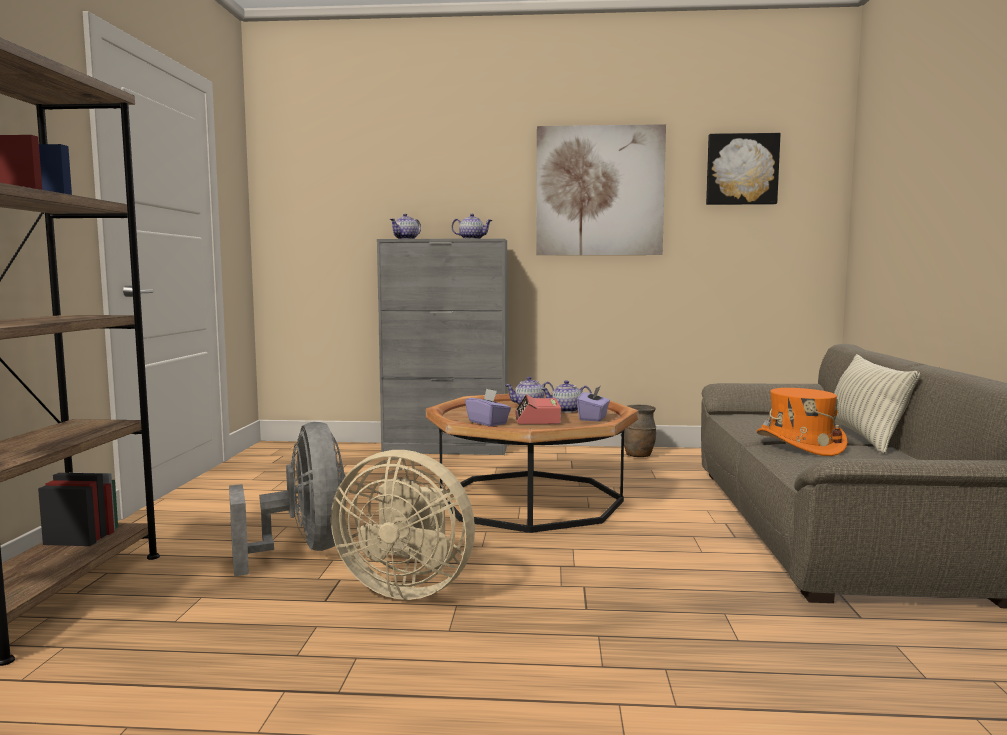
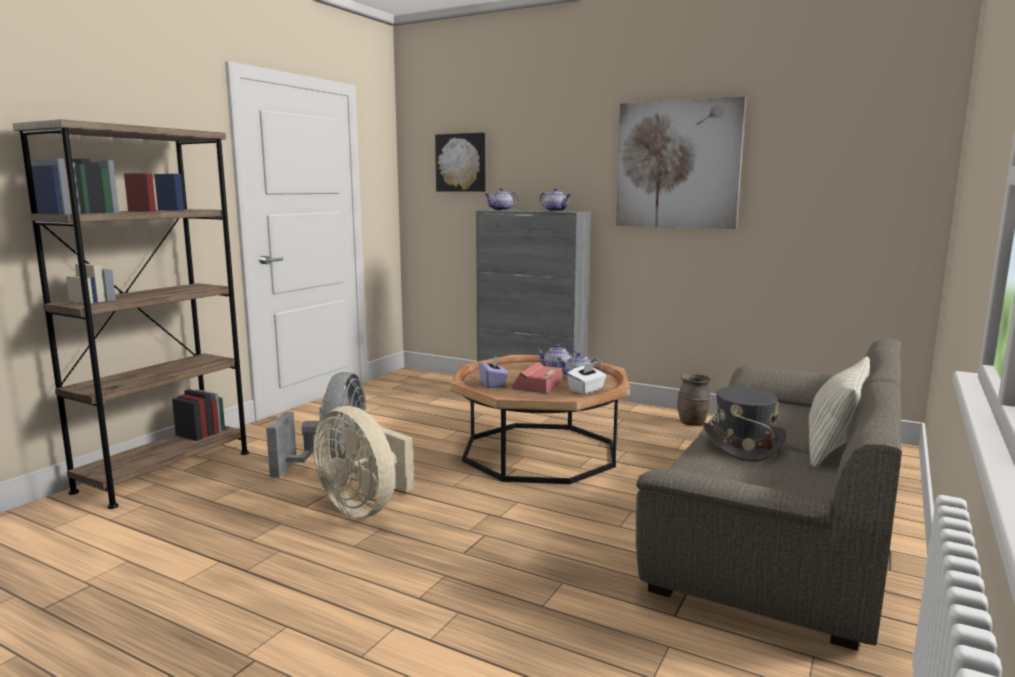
camera: 25 degrees right, 5 degrees up
purple tissue box [577,386,610,422] -> white tissue box [567,362,607,394]
picture [706,133,781,205] -> picture moved to [435,133,486,192]
orange hat [757,388,847,456] -> grey hat [703,386,786,462]

